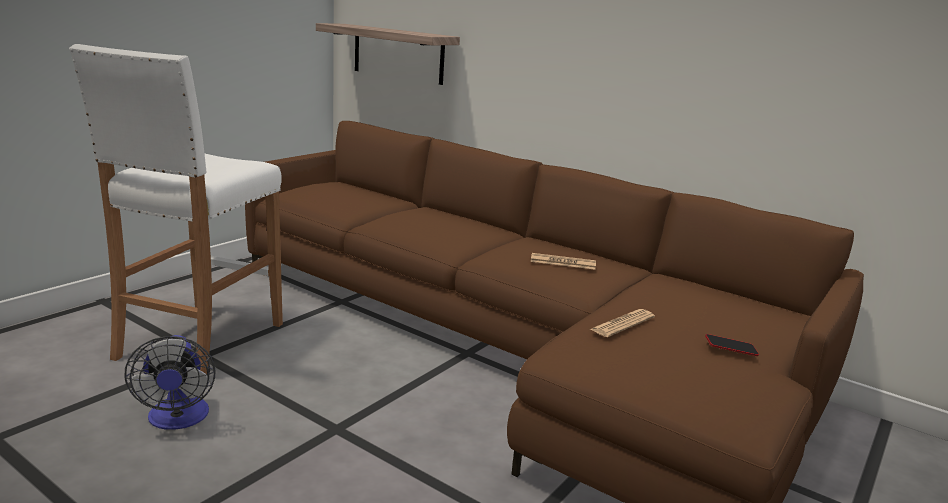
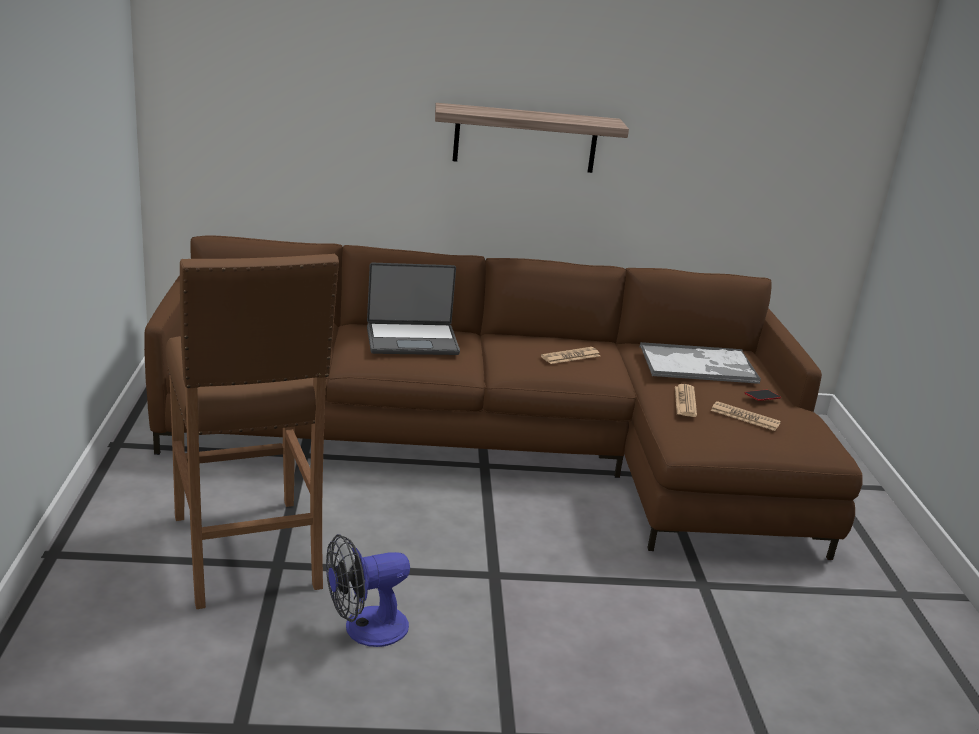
camera: 40 degrees left, 5 degrees up
white stool [69,44,283,374] -> brown stool [166,254,339,609]
fan [125,335,216,430] -> fan turned 120 degrees clockwise [326,534,410,647]
shelf [316,23,460,85] -> shelf moved to [435,103,629,173]
none -> laptop [367,263,460,355]
none -> tray [640,342,761,384]
none -> newspaper [711,401,781,431]

